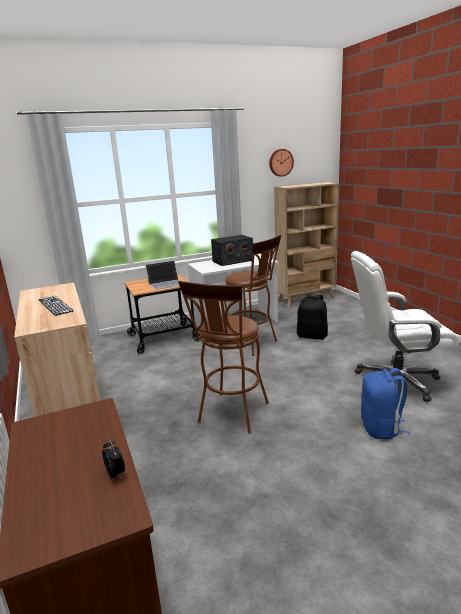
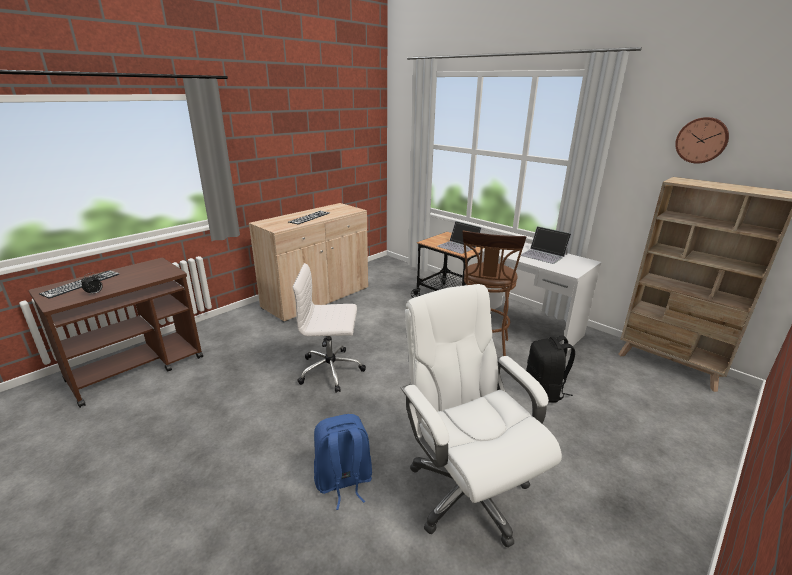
camera: 65 degrees right, 5 degrees up
brown stool [178,281,269,434] -> white office chair [293,263,366,393]
radio [211,235,253,266] -> laptop [521,226,572,264]
none -> keyboard [39,270,119,299]

